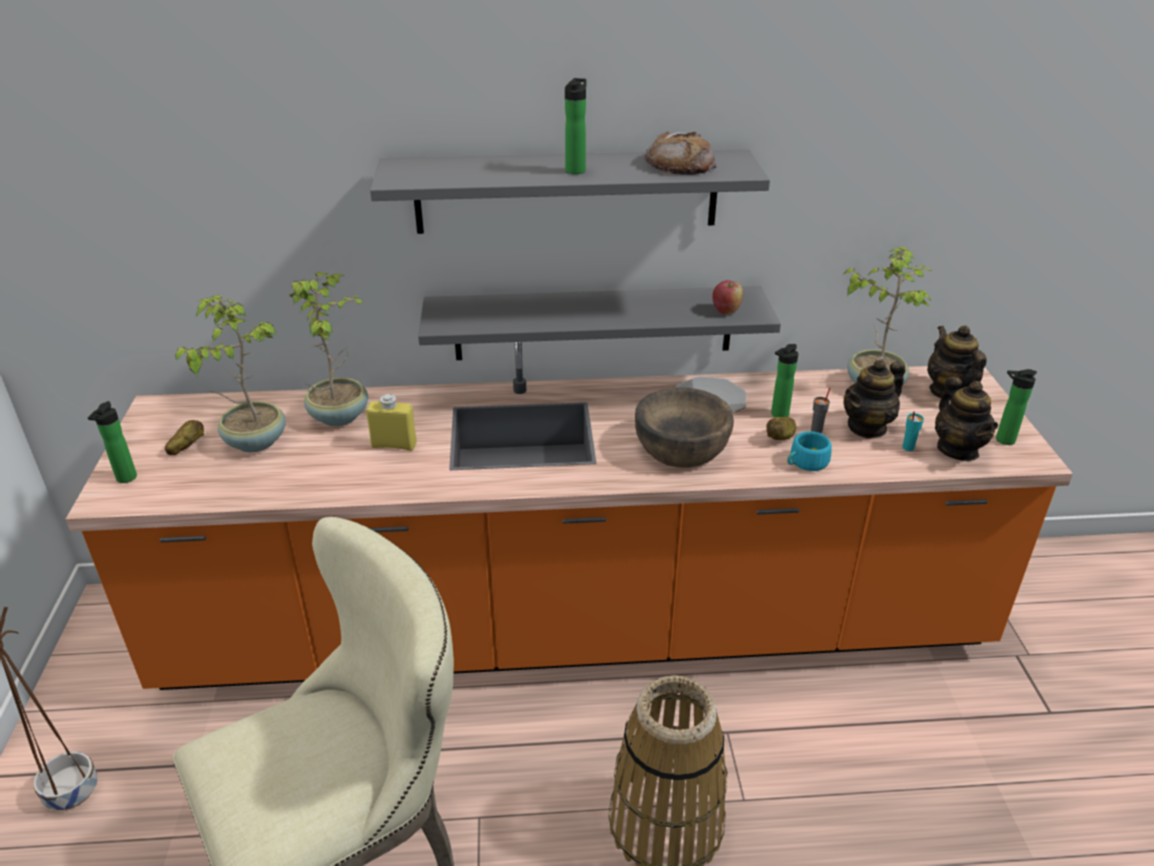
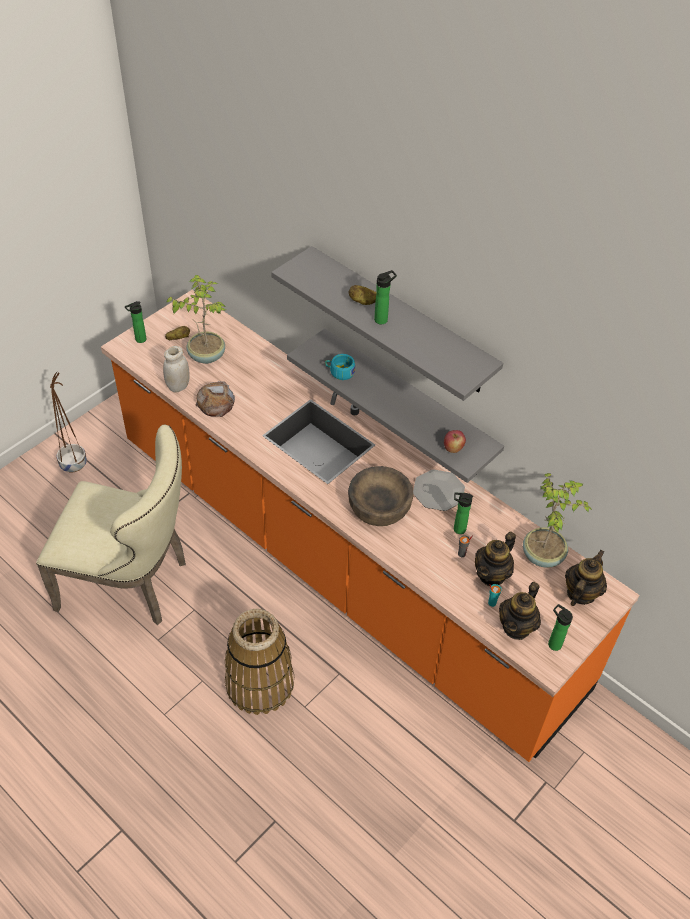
camera: 45 degrees right, 15 degrees up
potted plant [289,272,368,426] -> none
yellow bottle [366,394,417,451] -> none
bread [644,131,716,175] -> bread moved to [195,381,235,417]
potato [767,417,796,440] -> potato moved to [349,285,377,305]
turquoise cup [787,431,832,471] -> turquoise cup moved to [325,354,355,380]
teapot [844,359,905,439] -> teapot turned 60 degrees counterclockwise [475,532,516,586]
none -> white jar [163,346,190,393]

